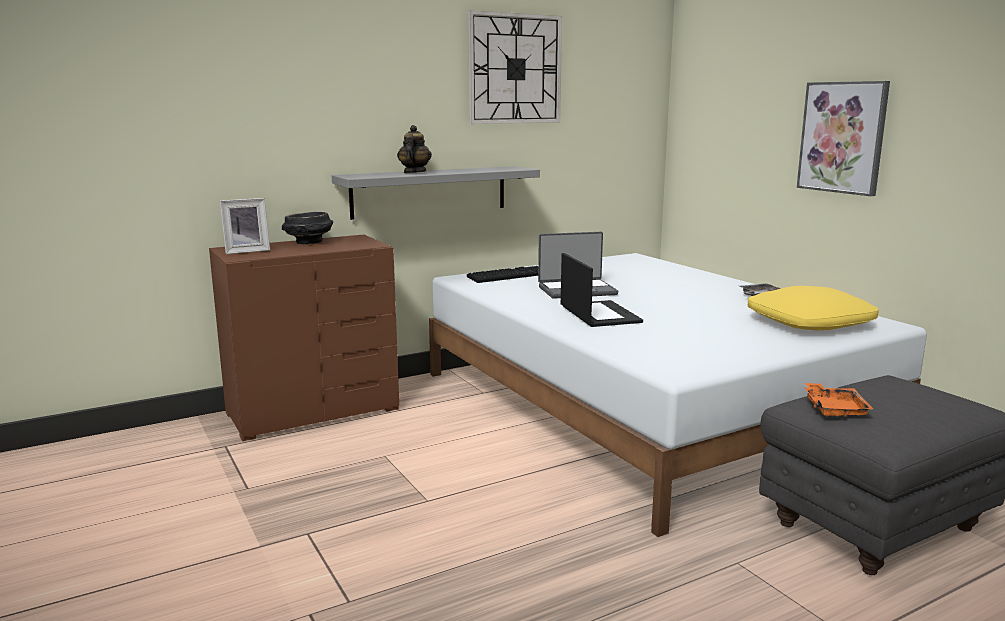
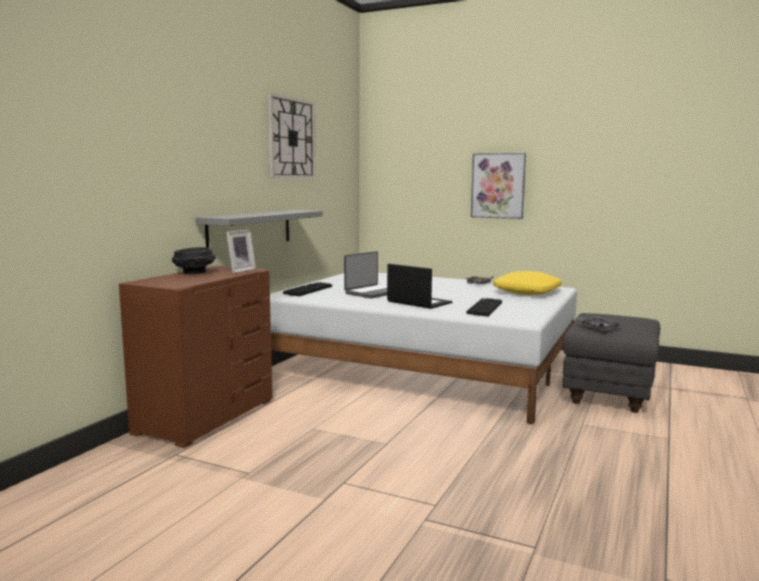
camera: 35 degrees left, 5 degrees down
picture frame [220,198,270,254] -> picture frame moved to [226,229,256,273]
teapot [397,125,432,173] -> none
orange tray [805,383,873,418] -> grey tray [576,317,620,331]
none -> keyboard [466,298,502,317]

